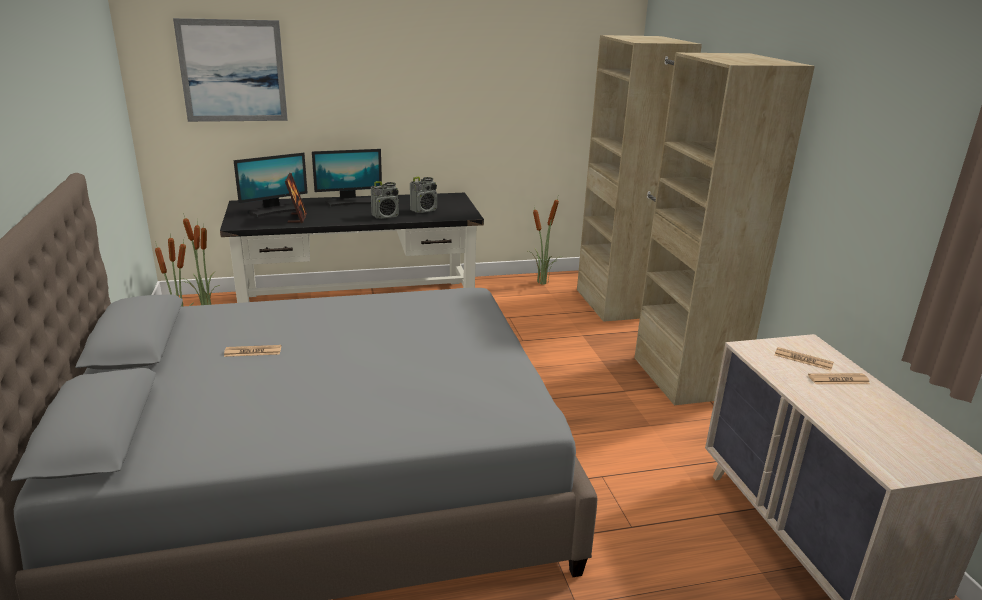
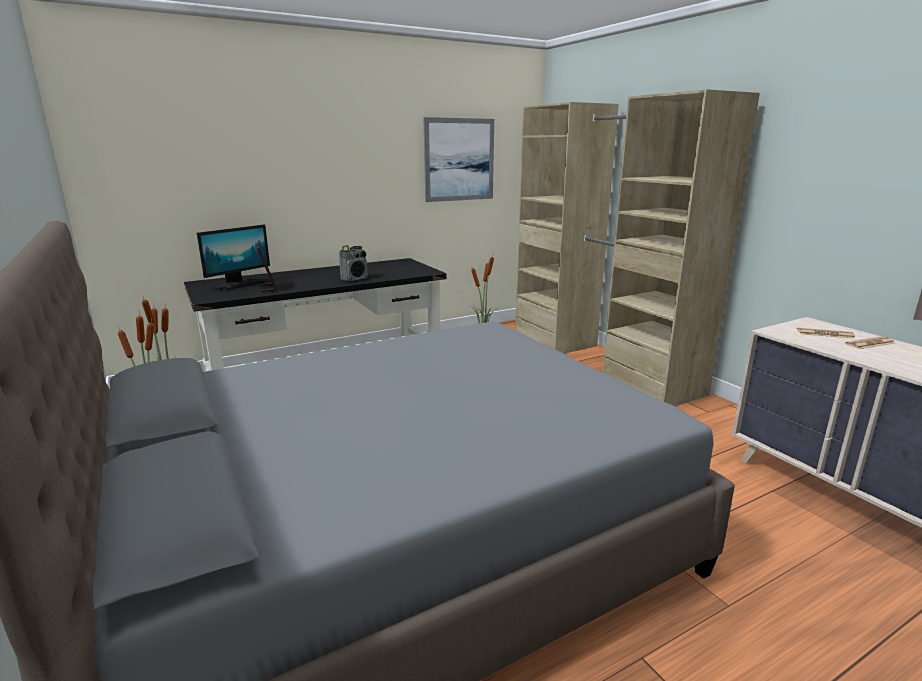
camera: 15 degrees left, 5 degrees down
picture [173,18,288,122] -> picture moved to [423,117,494,202]
newspaper [224,345,281,357] -> none
monitor [312,149,382,207] -> none
radio [410,177,437,213] -> none

